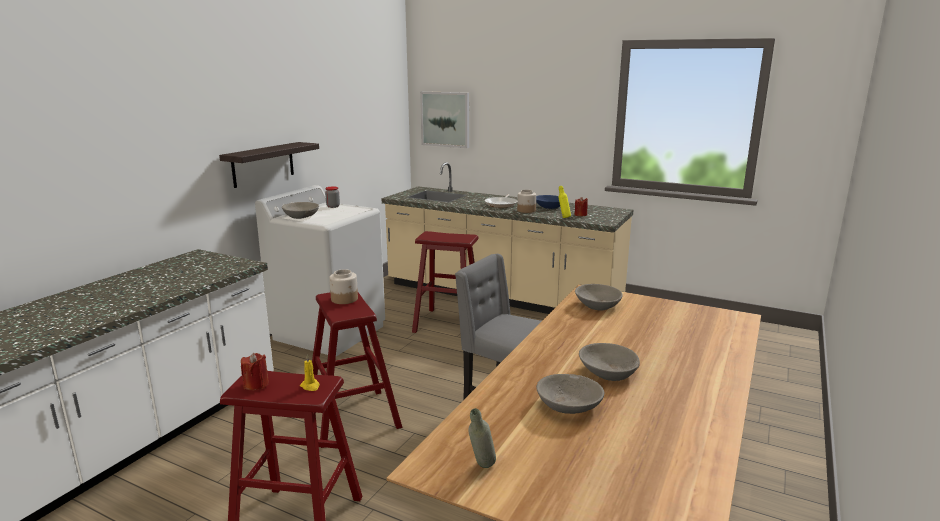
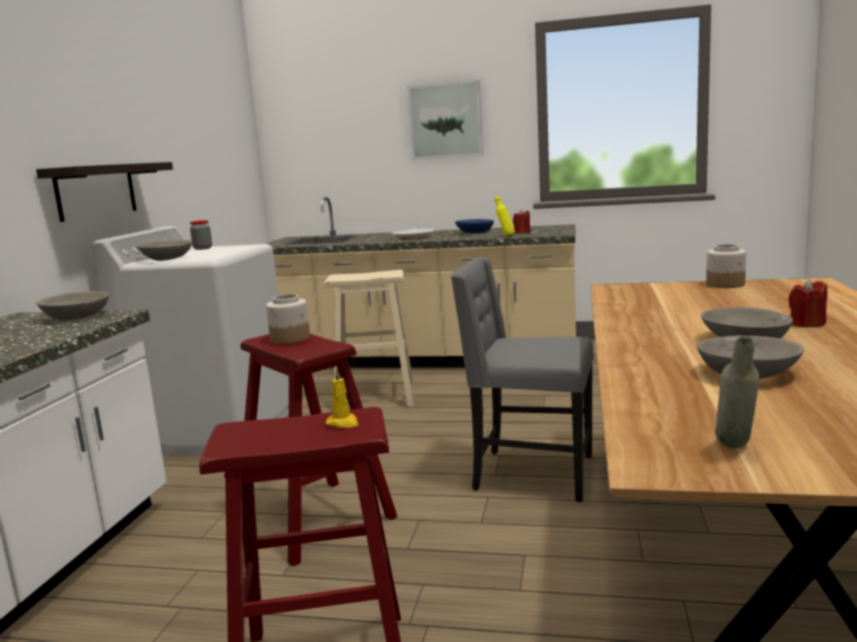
camera: 15 degrees left, 5 degrees down
red candle [241,353,269,390] -> red candle moved to [788,279,827,328]
red stool [412,231,478,333] -> beige stool [324,270,414,407]
picture [420,91,469,148] -> picture moved to [407,79,483,160]
jar [517,190,536,213] -> jar moved to [706,244,746,288]
grey bowl [575,284,623,311] -> grey bowl moved to [36,291,109,321]

